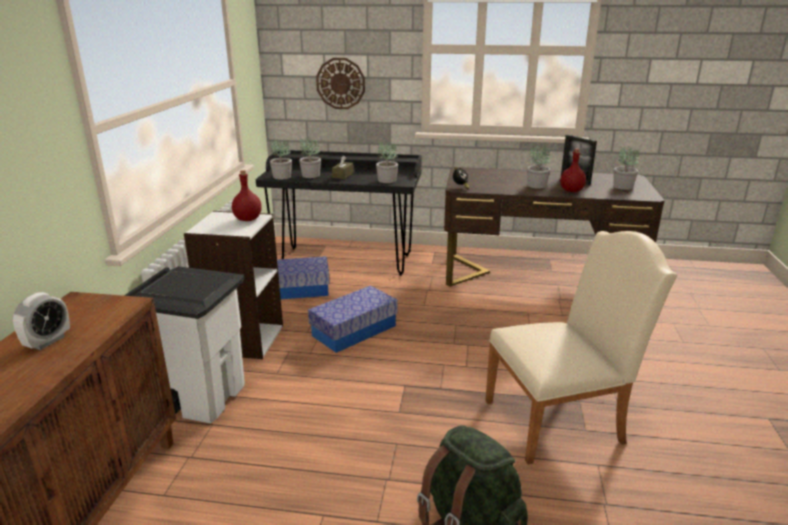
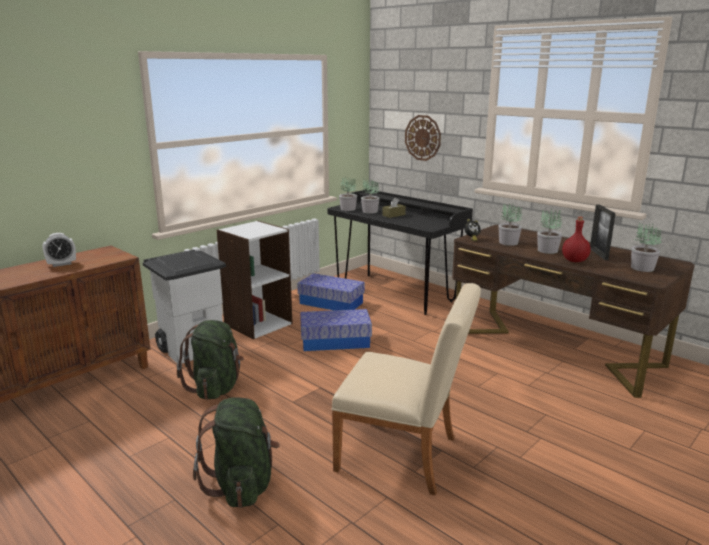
camera: 35 degrees right, 5 degrees down
red bottle [232,170,262,221] -> none
potted plant [376,141,398,183] -> potted plant moved to [498,203,522,246]
none -> green backpack [177,320,244,400]

